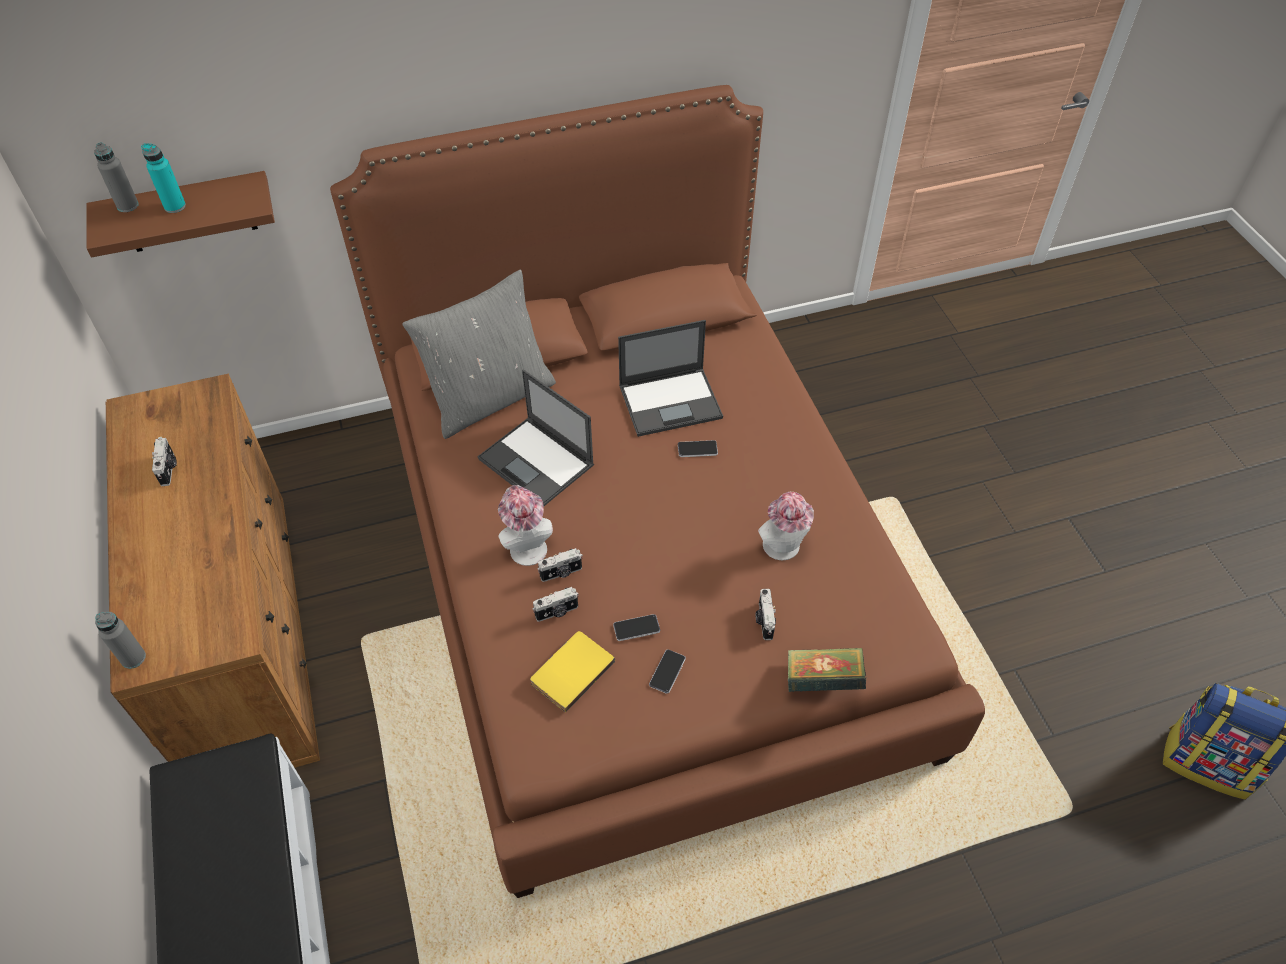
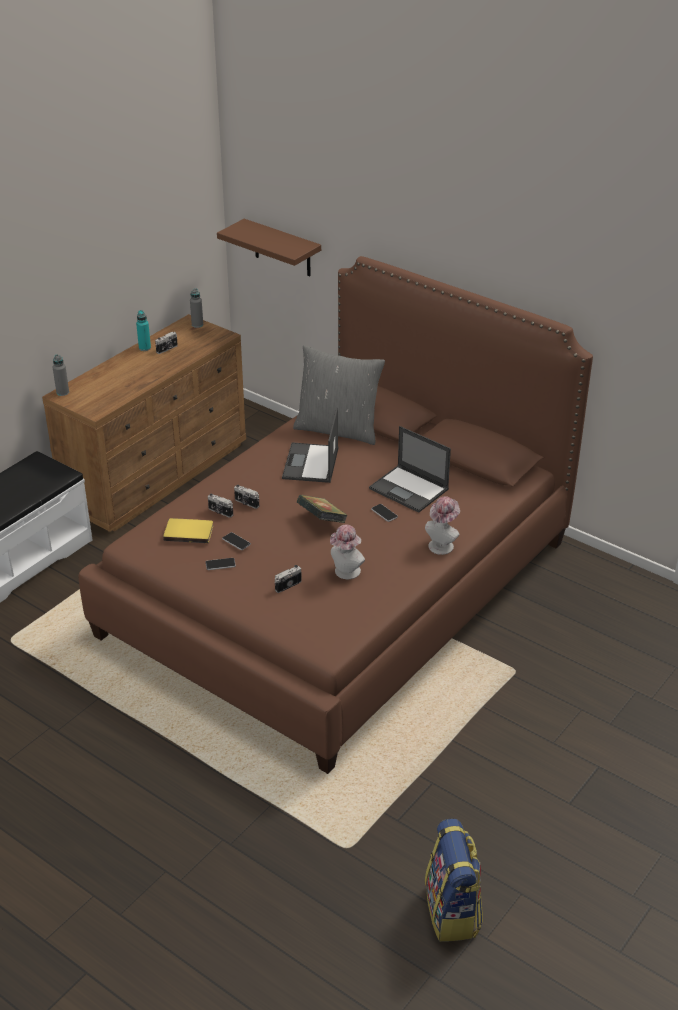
camera: 55 degrees right, 15 degrees down
grey bottle [94,142,139,212] -> grey bottle moved to [190,289,203,328]
turquoise bottle [141,143,186,213] -> turquoise bottle moved to [136,310,151,351]
hat [498,485,553,566] -> hat moved to [425,496,460,555]
book [788,648,866,692] -> book moved to [297,495,348,523]

